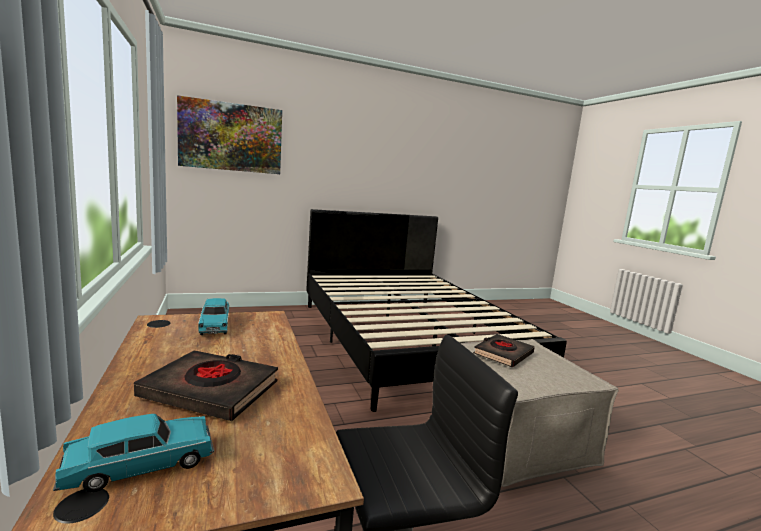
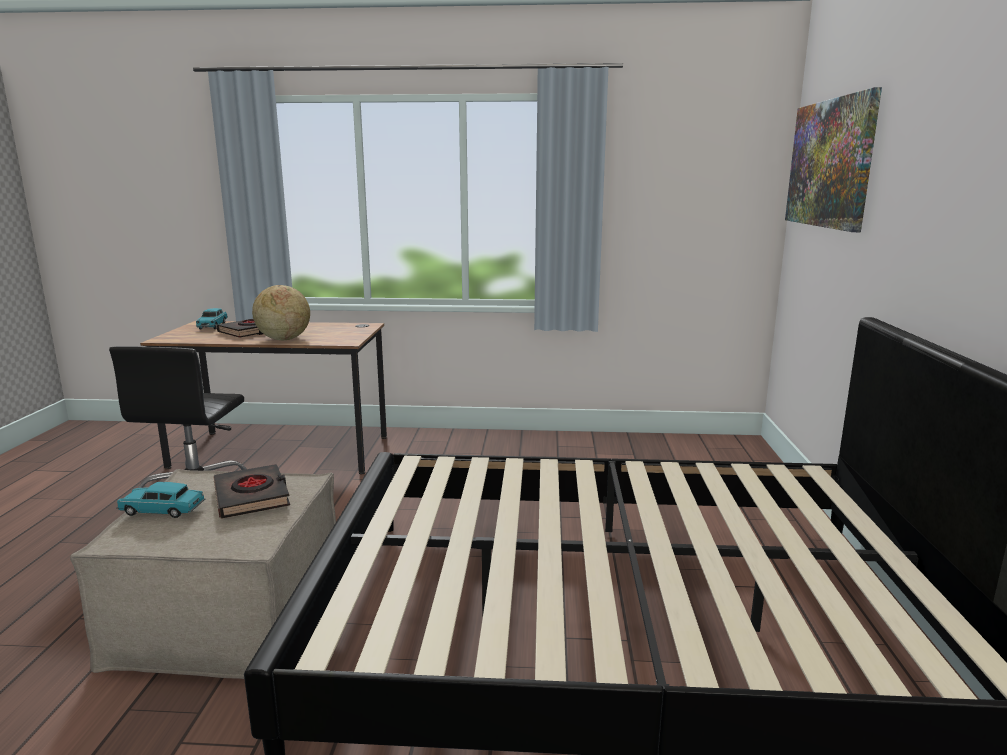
camera: 115 degrees right, 5 degrees up
turquoise toy car [198,298,229,335] -> turquoise toy car moved to [116,482,205,518]
none -> globe [252,285,310,340]

